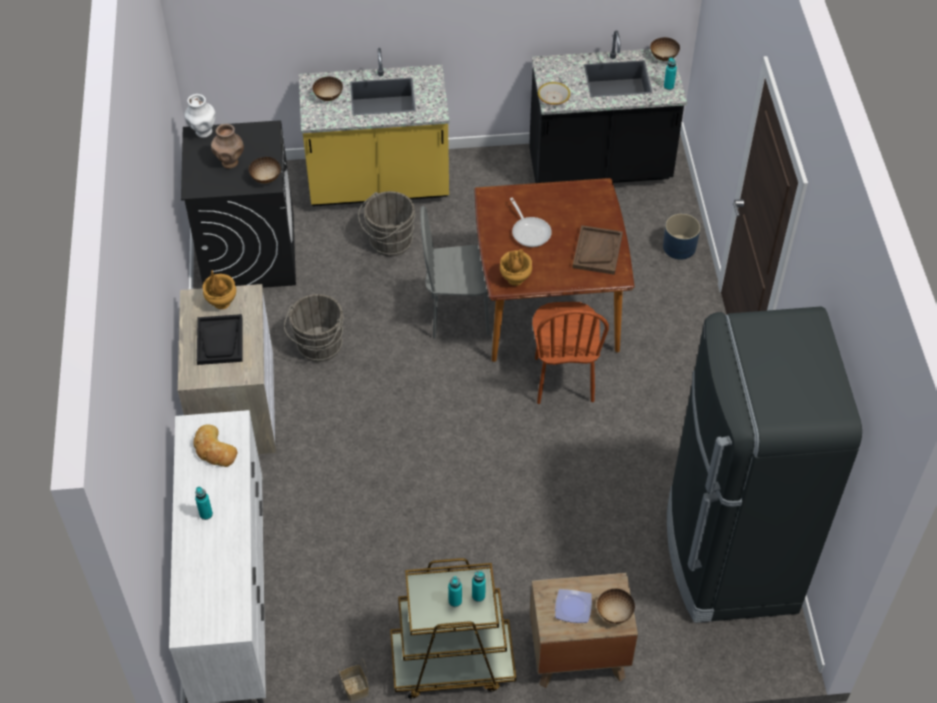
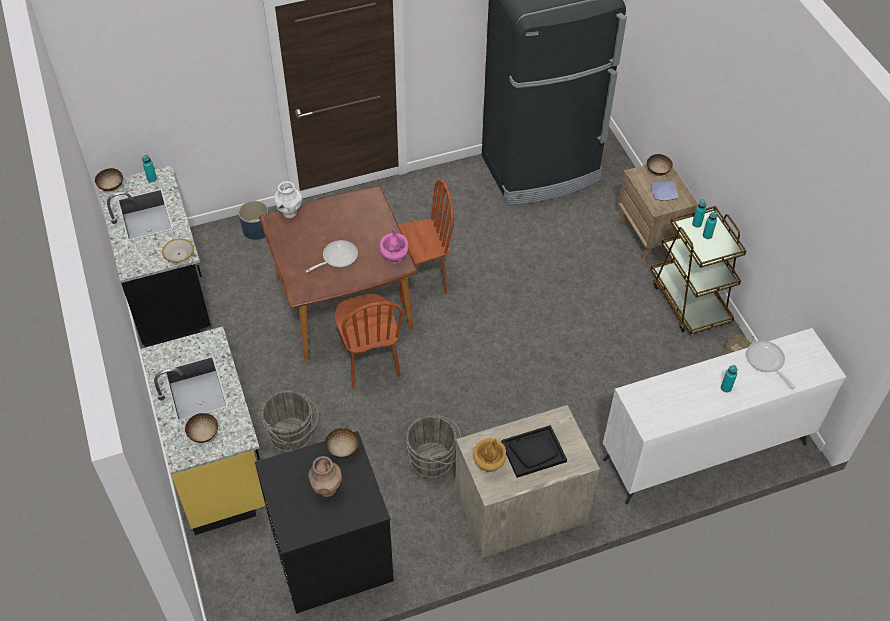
camera: 105 degrees left, 0 degrees up
white vase [185,94,216,138] -> white vase moved to [275,181,302,218]
bread [193,424,237,467] -> none
grey chair [420,206,490,339] -> brown chair [334,294,403,388]
brown vase [500,249,532,286] -> pink vase [380,229,408,264]
brown tray [572,225,623,275] -> none
none -> frying pan [746,341,796,389]

